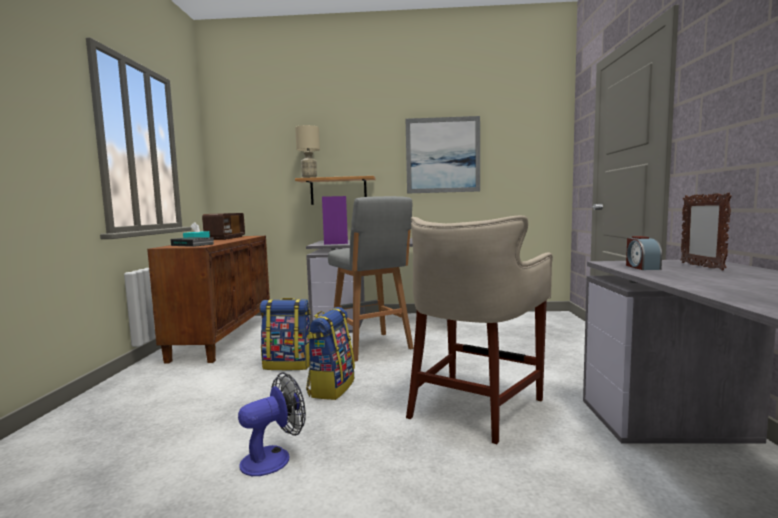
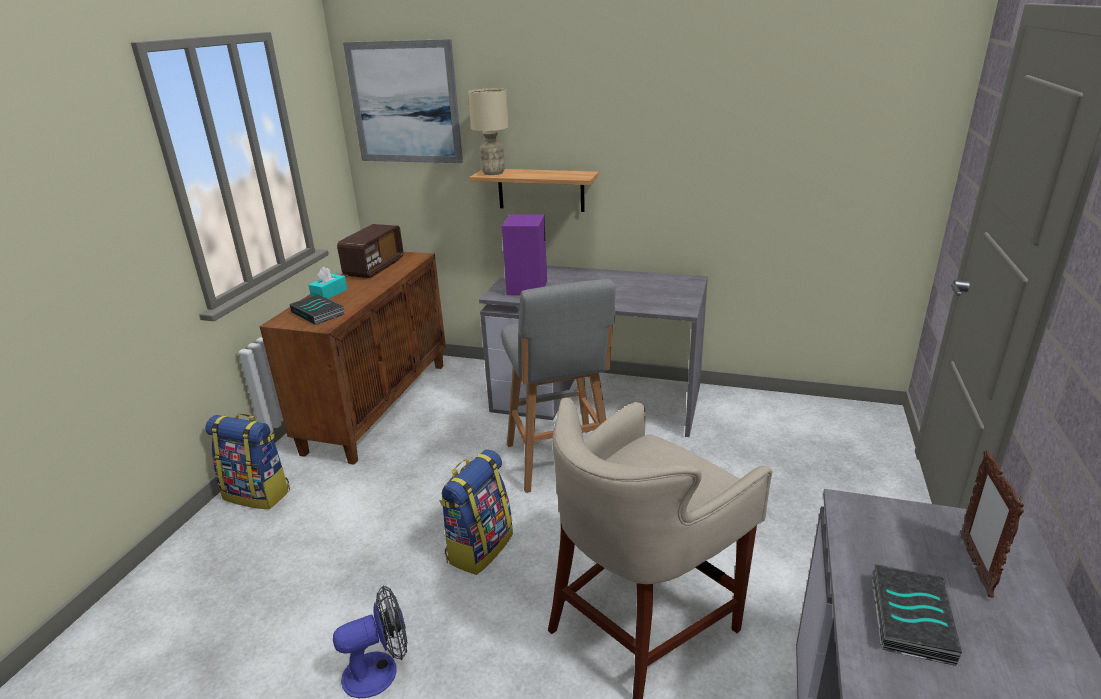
camera: 15 degrees right, 20 degrees up
backpack [260,298,311,370] -> backpack moved to [205,414,290,509]
picture [406,116,480,194] -> picture moved to [343,39,463,163]
alarm clock [626,236,662,270] -> none
none -> book [872,564,962,666]

